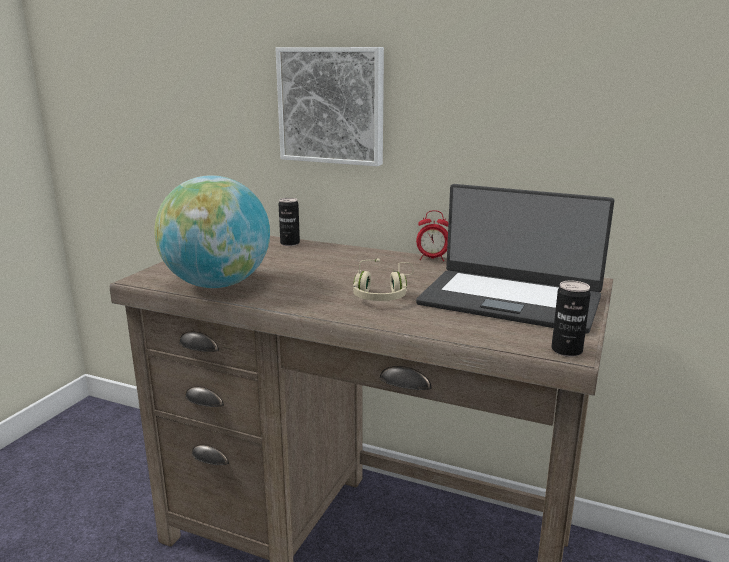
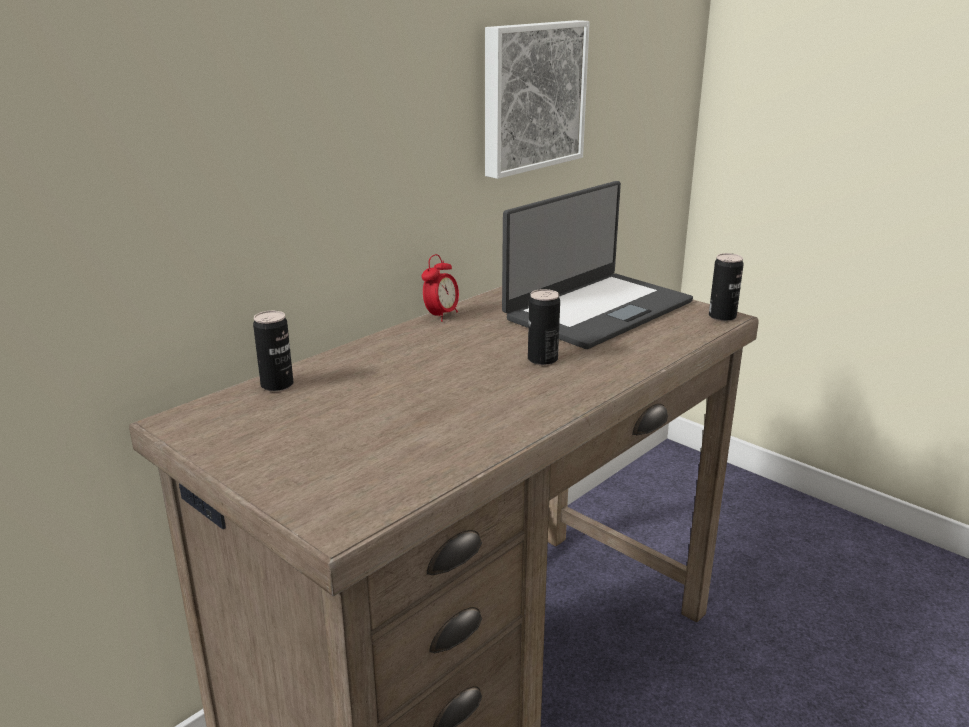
camera: 70 degrees left, 5 degrees up
globe [154,175,270,288] -> none
picture [275,47,384,166] -> picture moved to [485,20,590,179]
beige headphones [353,258,414,301] -> can [528,289,560,365]

